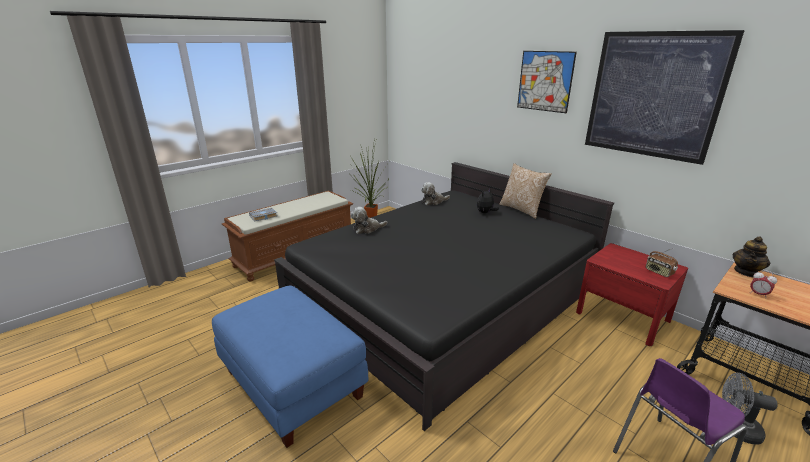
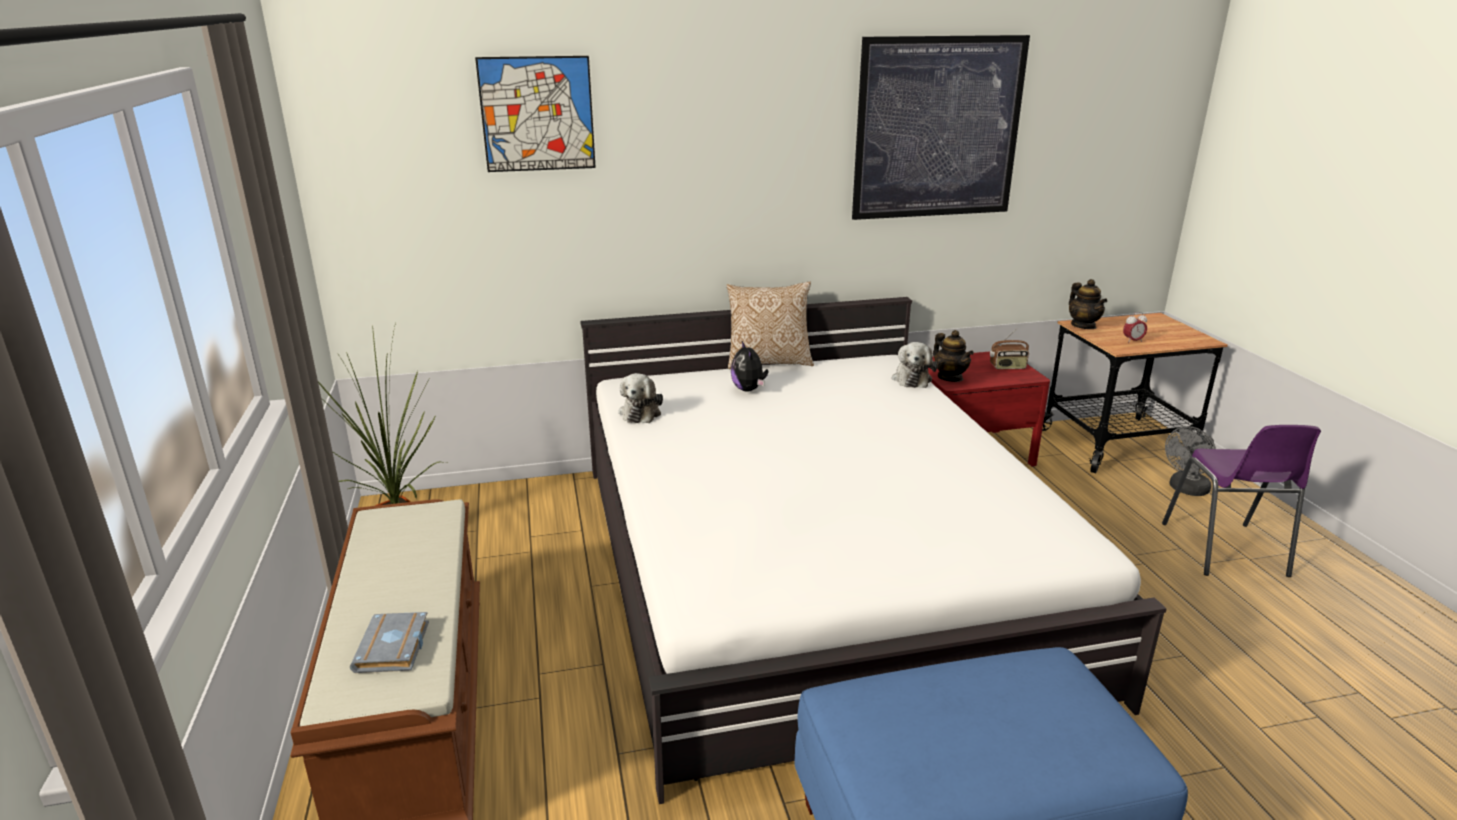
camera: 60 degrees left, 0 degrees up
black bed [274,162,614,431] -> white bed [580,297,1167,804]
plush toy [351,207,387,234] -> plush toy moved to [892,342,937,388]
picture [517,51,577,113] -> picture moved to [475,56,596,172]
none -> teapot [933,330,974,382]

